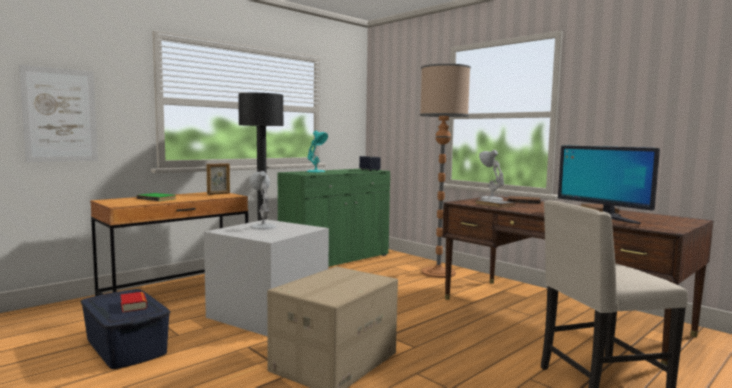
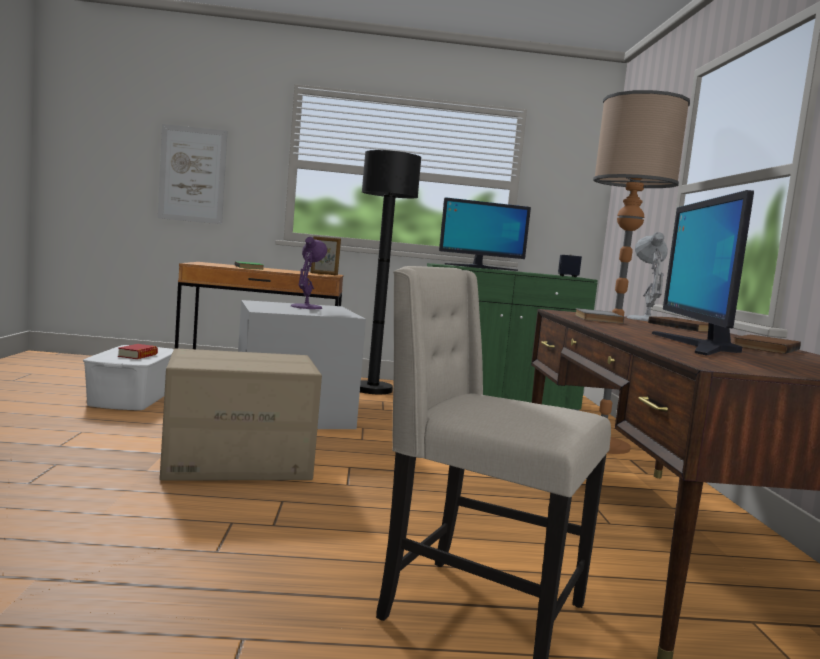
camera: 40 degrees right, 0 degrees up
blue storage box [81,289,171,369] -> white storage box [83,345,174,410]
white table lamp [249,171,276,229] -> purple table lamp [291,237,327,309]
turquoise table lamp [307,131,328,172] -> monitor [439,197,531,271]

